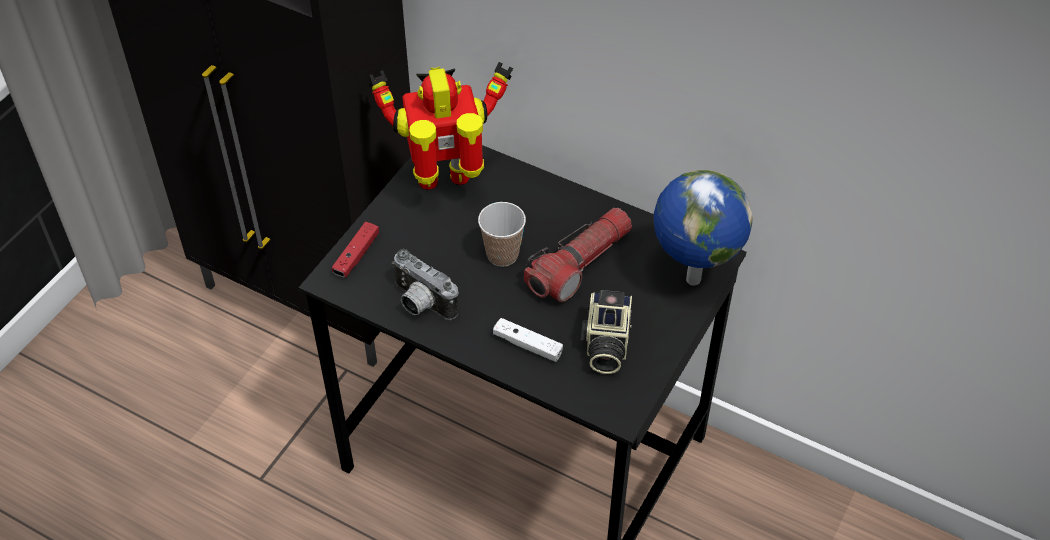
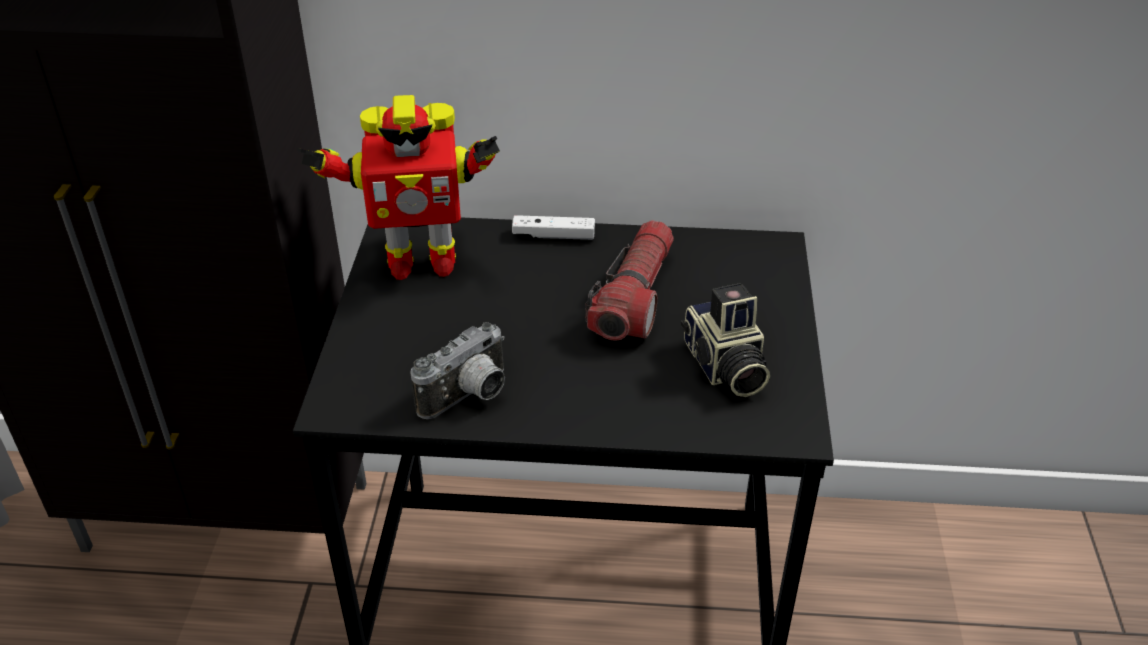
camera: 25 degrees left, 10 degrees down
red game controller [332,222,379,277] -> none
toy robot [368,62,513,190] -> toy robot turned 150 degrees counterclockwise [297,95,500,280]
camera [392,249,459,320] -> camera turned 60 degrees counterclockwise [411,322,505,419]
cup [478,202,526,267] -> none
white game controller [493,318,563,362] -> white game controller moved to [512,215,595,240]
globe [653,170,753,286] -> none

